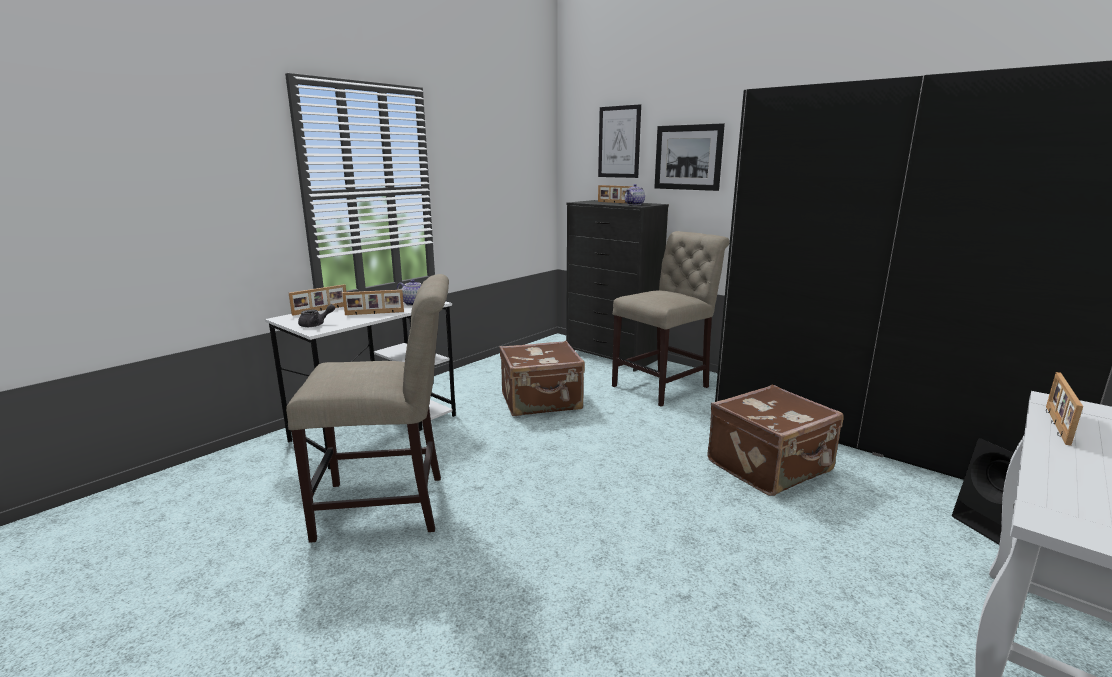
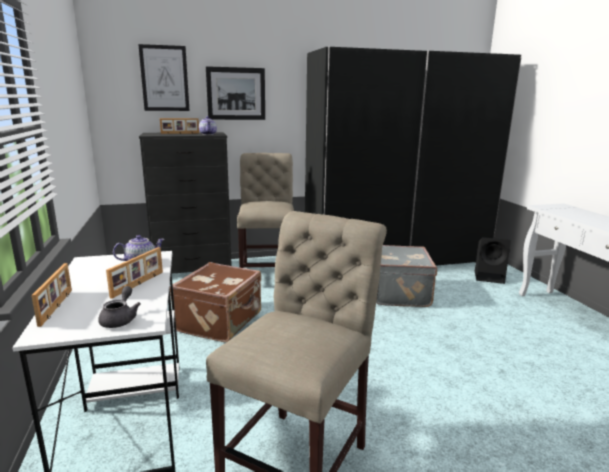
camera: 55 degrees left, 0 degrees up
brown suitcase [708,384,844,496] -> grey suitcase [376,245,437,307]
picture frame [1046,372,1083,446] -> none

